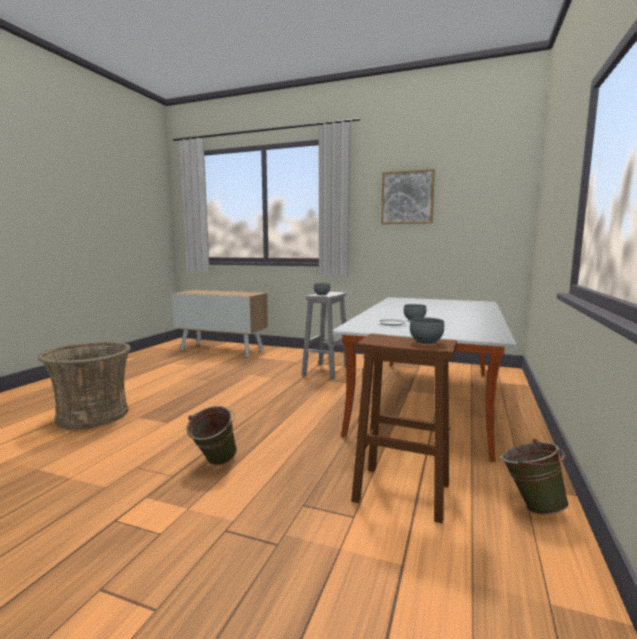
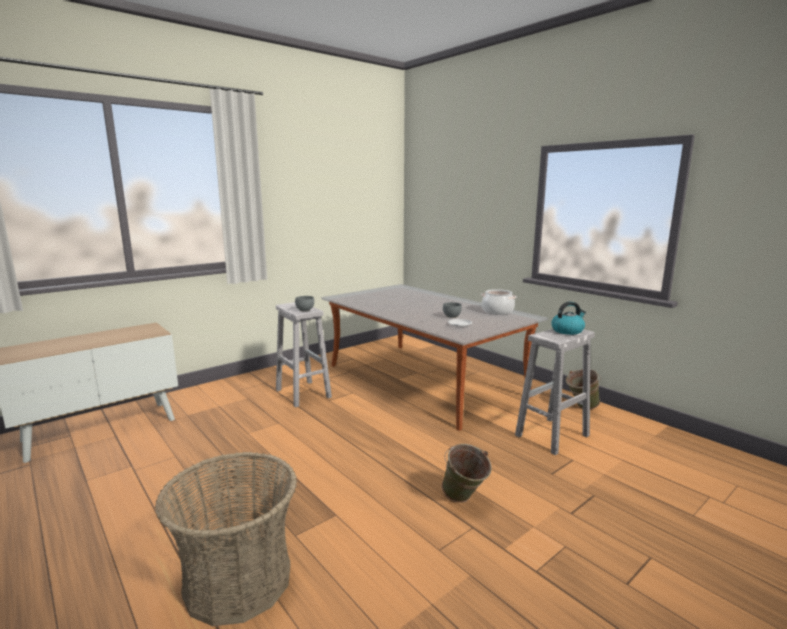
camera: 60 degrees left, 5 degrees up
brown stool [351,333,457,523] -> white stool [515,329,595,455]
picture [381,169,435,224] -> none
grey bowl [410,317,444,344] -> kettle [551,301,586,335]
none -> cooking pot [481,289,517,315]

